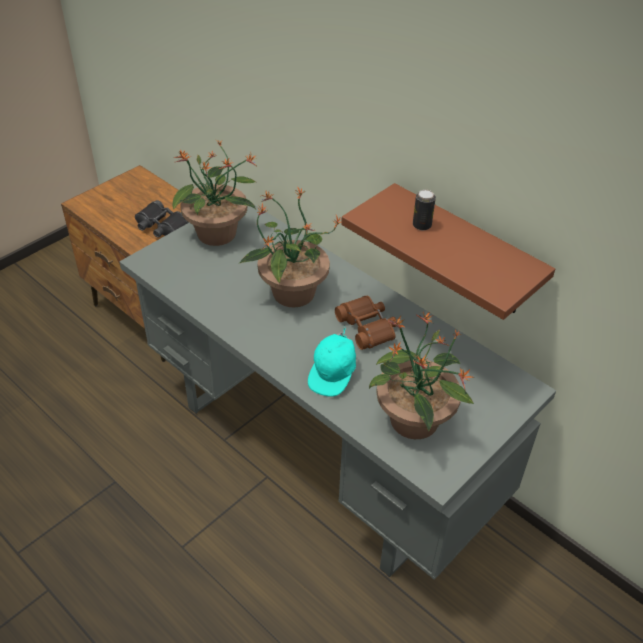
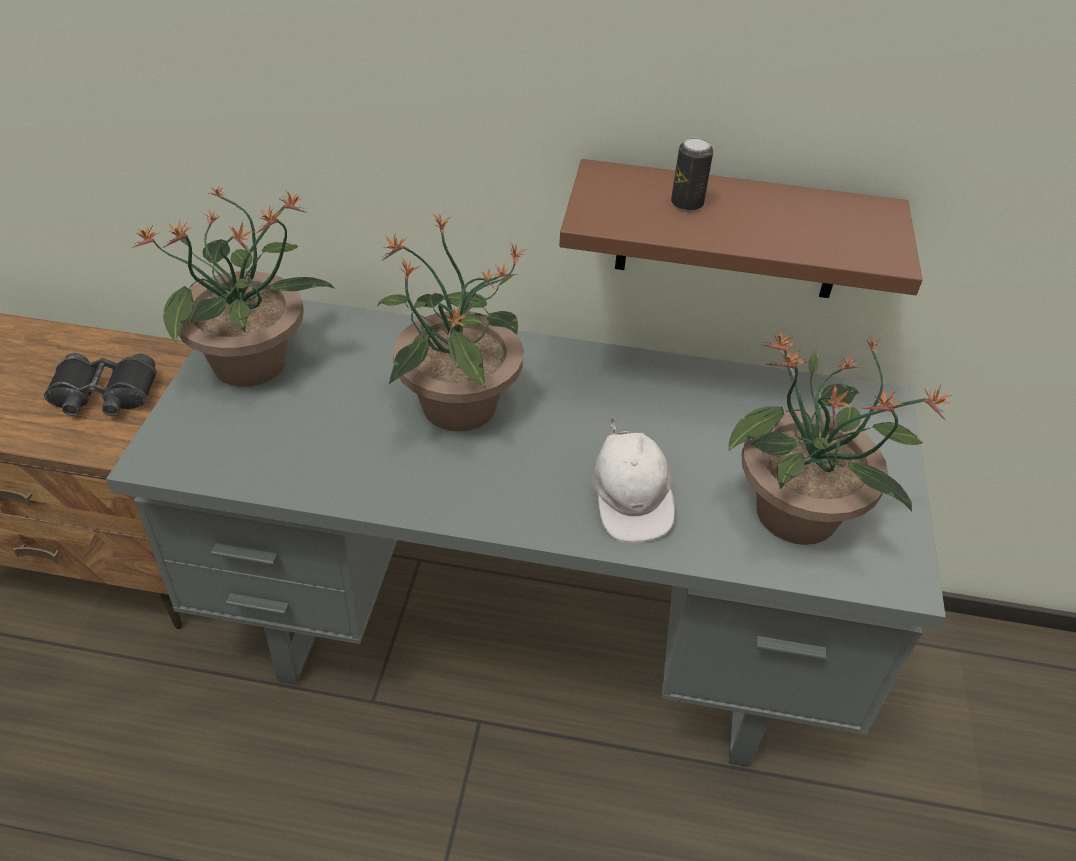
camera: 35 degrees left, 0 degrees up
turquoise cap [308,326,356,397] -> white cap [593,417,675,543]
brown binoculars [335,296,397,350] -> none

